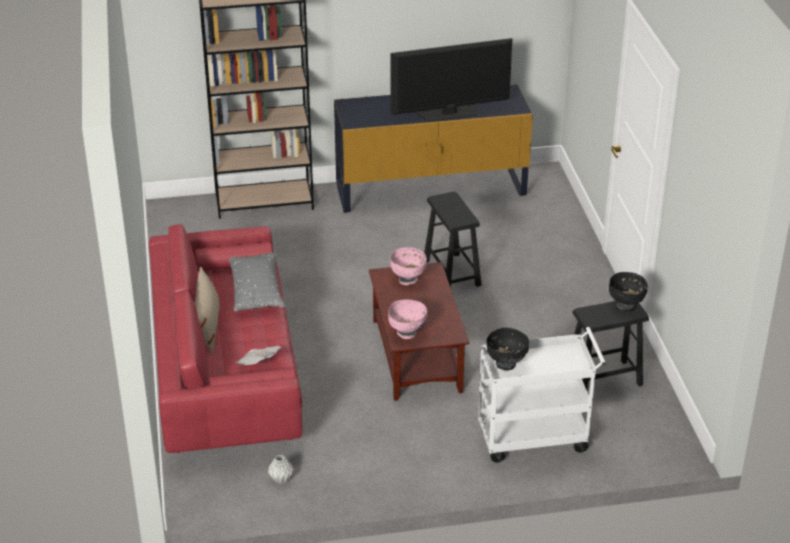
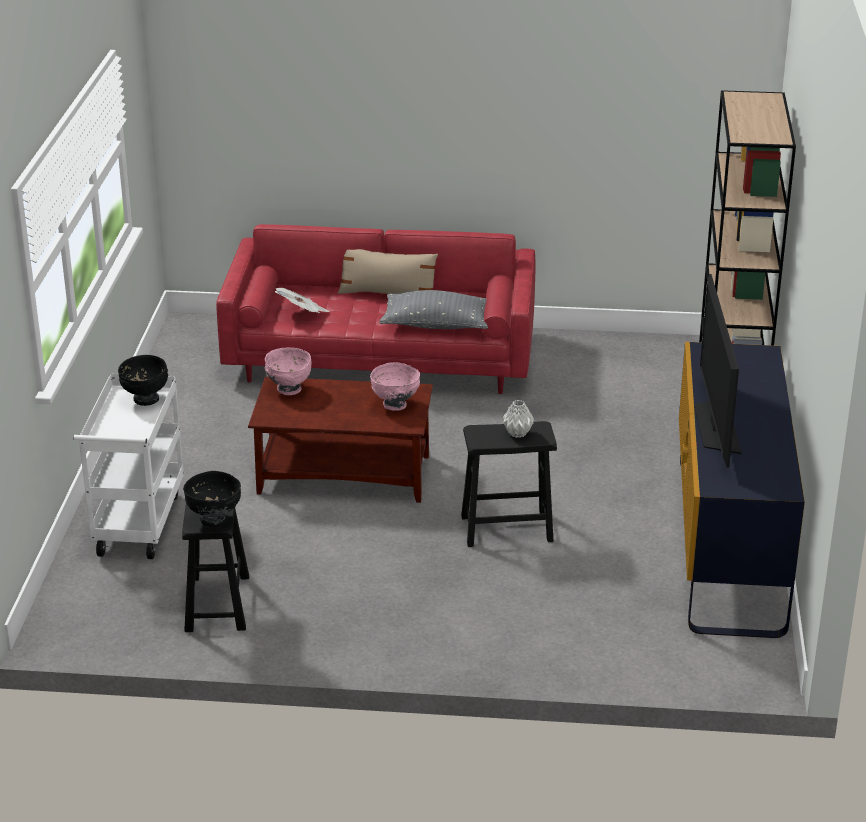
camera: 105 degrees right, 5 degrees down
grey vase [268,455,294,484] -> grey vase moved to [502,400,534,438]

